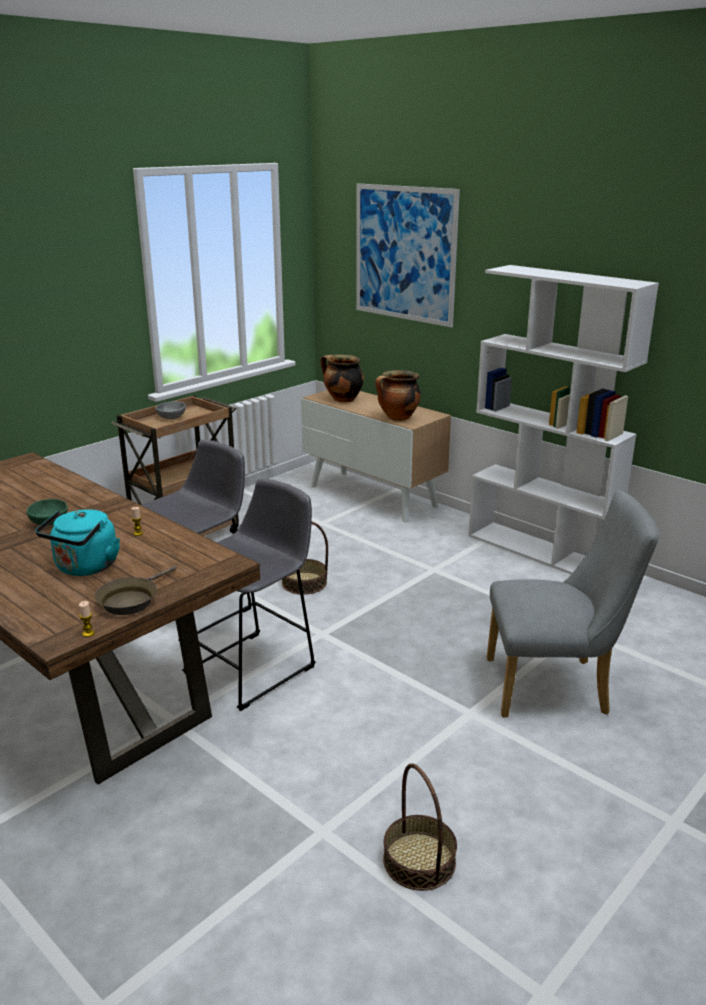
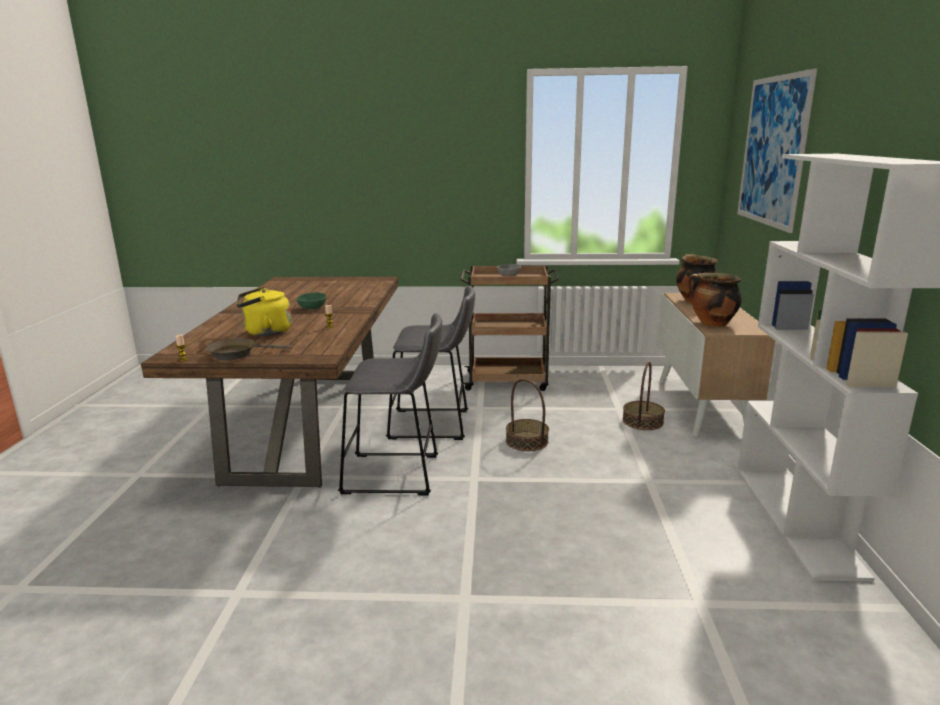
camera: 50 degrees right, 5 degrees down
turquoise kettle [35,509,120,576] -> yellow kettle [236,287,291,336]
basket [383,763,457,891] -> basket moved to [622,362,665,430]
grey chair [487,490,659,718] -> none

